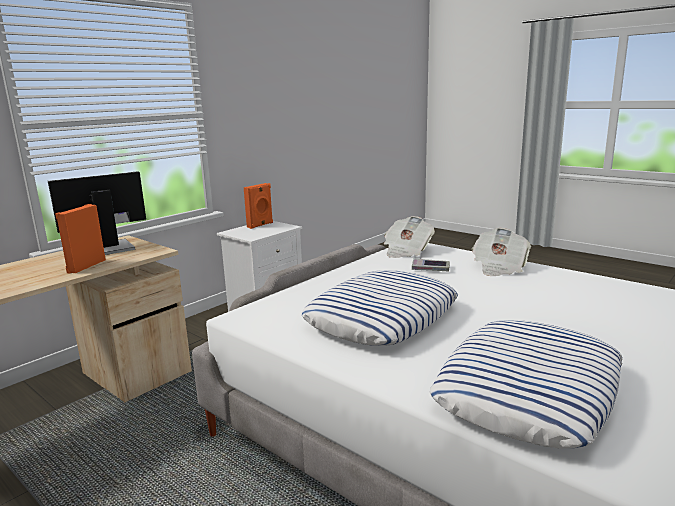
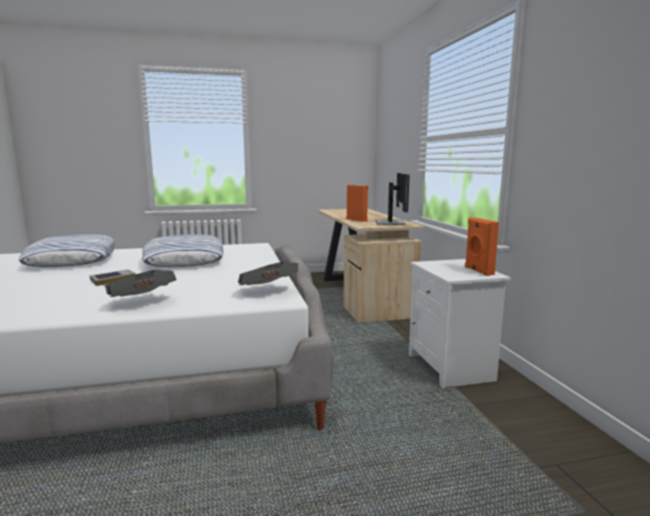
camera: 125 degrees right, 5 degrees down
book [412,258,450,272] -> book moved to [90,269,136,286]

